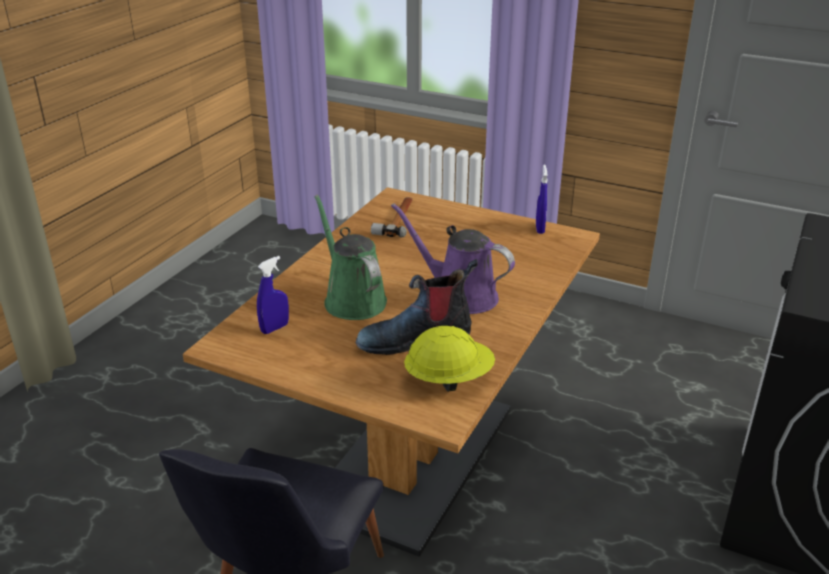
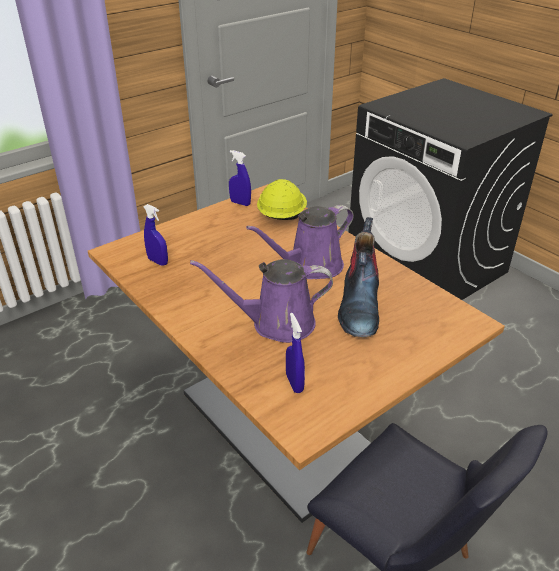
camera: 65 degrees left, 5 degrees up
green watering can [314,195,387,320] -> purple watering can [190,259,333,343]
hammer [371,197,413,238] -> blue spray bottle [143,204,168,266]
yellow hard hat [404,326,495,392] -> yellow hard hat moved to [257,179,307,220]

